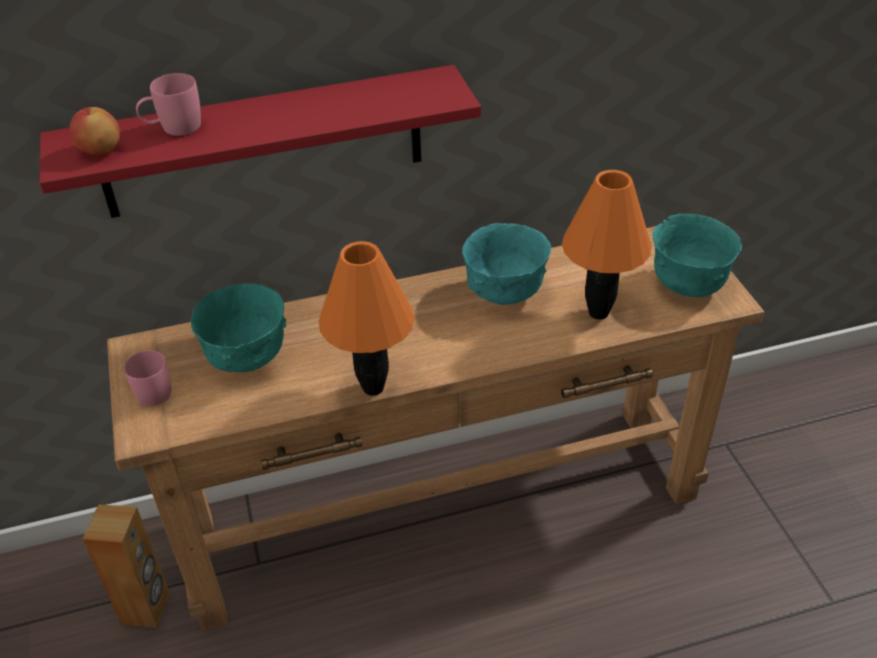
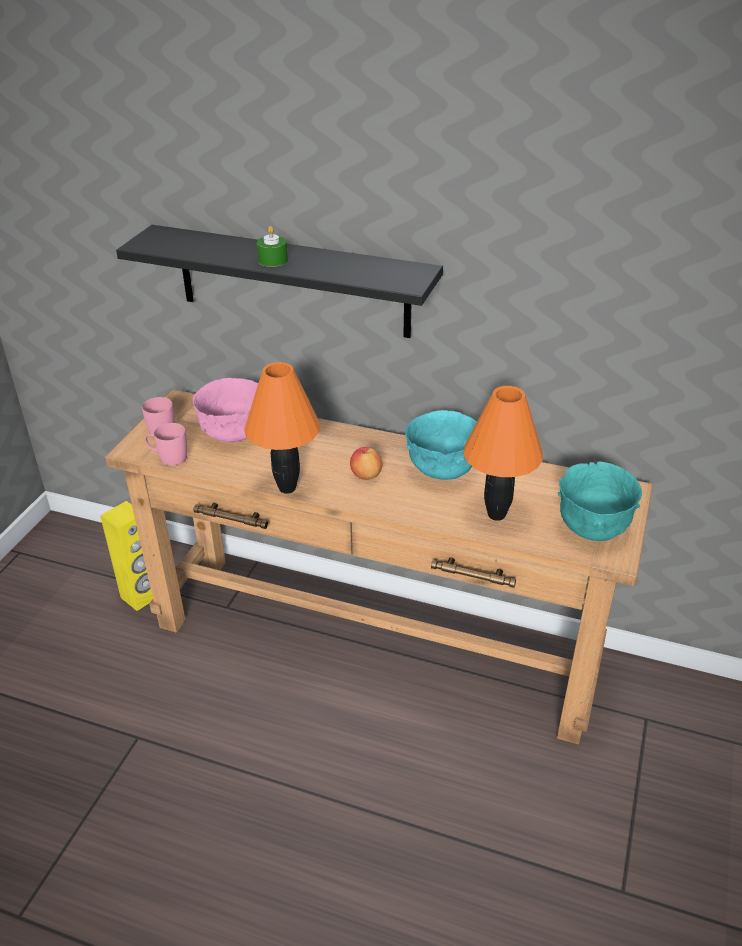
camera: 35 degrees right, 5 degrees down
red shelf [40,65,481,218] -> black shelf [116,225,443,338]
apple [69,107,120,155] -> apple moved to [350,447,382,480]
brown speaker [83,505,170,628] -> yellow speaker [100,501,153,611]
pink mug [136,73,201,136] -> pink mug moved to [145,423,187,466]
turquoise bowl [191,283,286,372] -> pink bowl [193,378,258,442]
none -> green candle [257,226,288,267]

